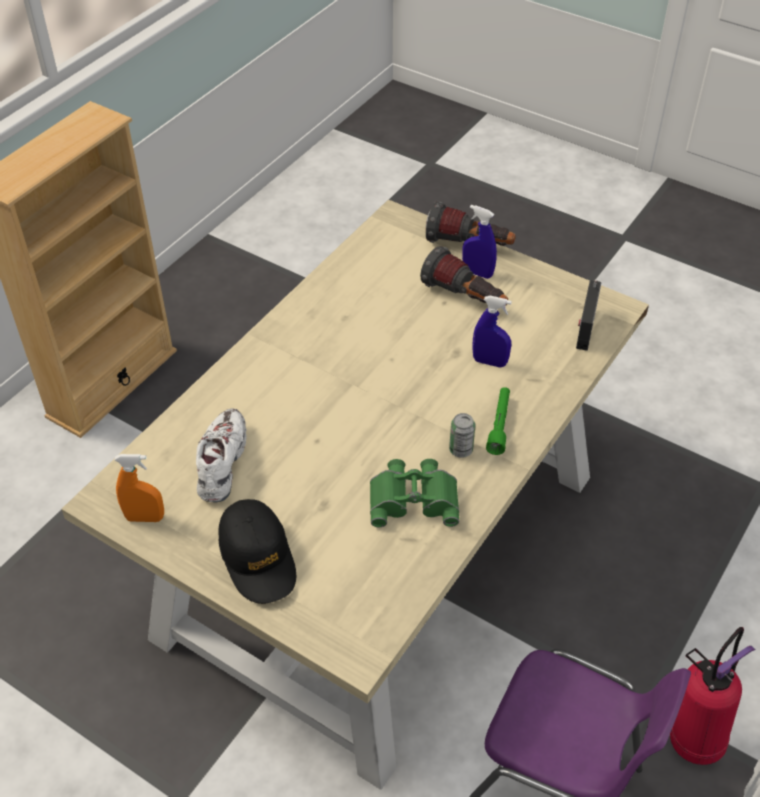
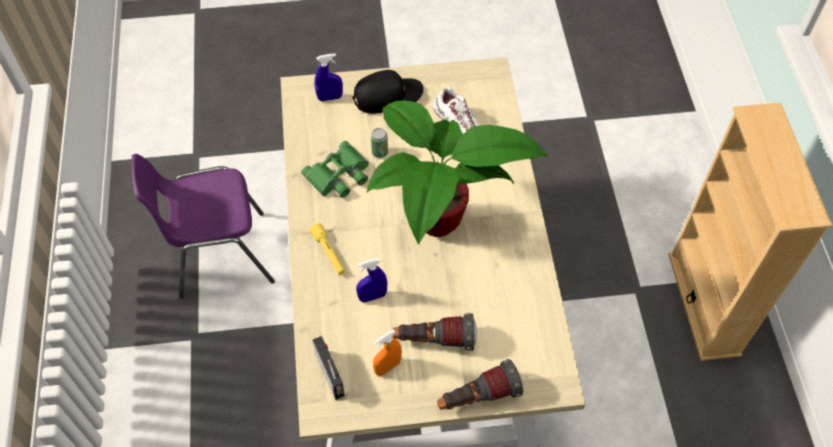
camera: 140 degrees right, 10 degrees up
orange spray bottle [115,454,164,522] -> orange spray bottle moved to [373,329,402,376]
black cap [219,499,296,604] -> black cap turned 135 degrees clockwise [352,70,423,114]
can [449,413,475,458] -> can moved to [371,128,388,158]
blue spray bottle [462,205,497,279] -> blue spray bottle moved to [315,53,343,101]
green flashlight [486,387,510,455] -> yellow flashlight [310,223,345,275]
fire extinguisher [670,627,756,765] -> none
none -> potted plant [367,100,549,245]

